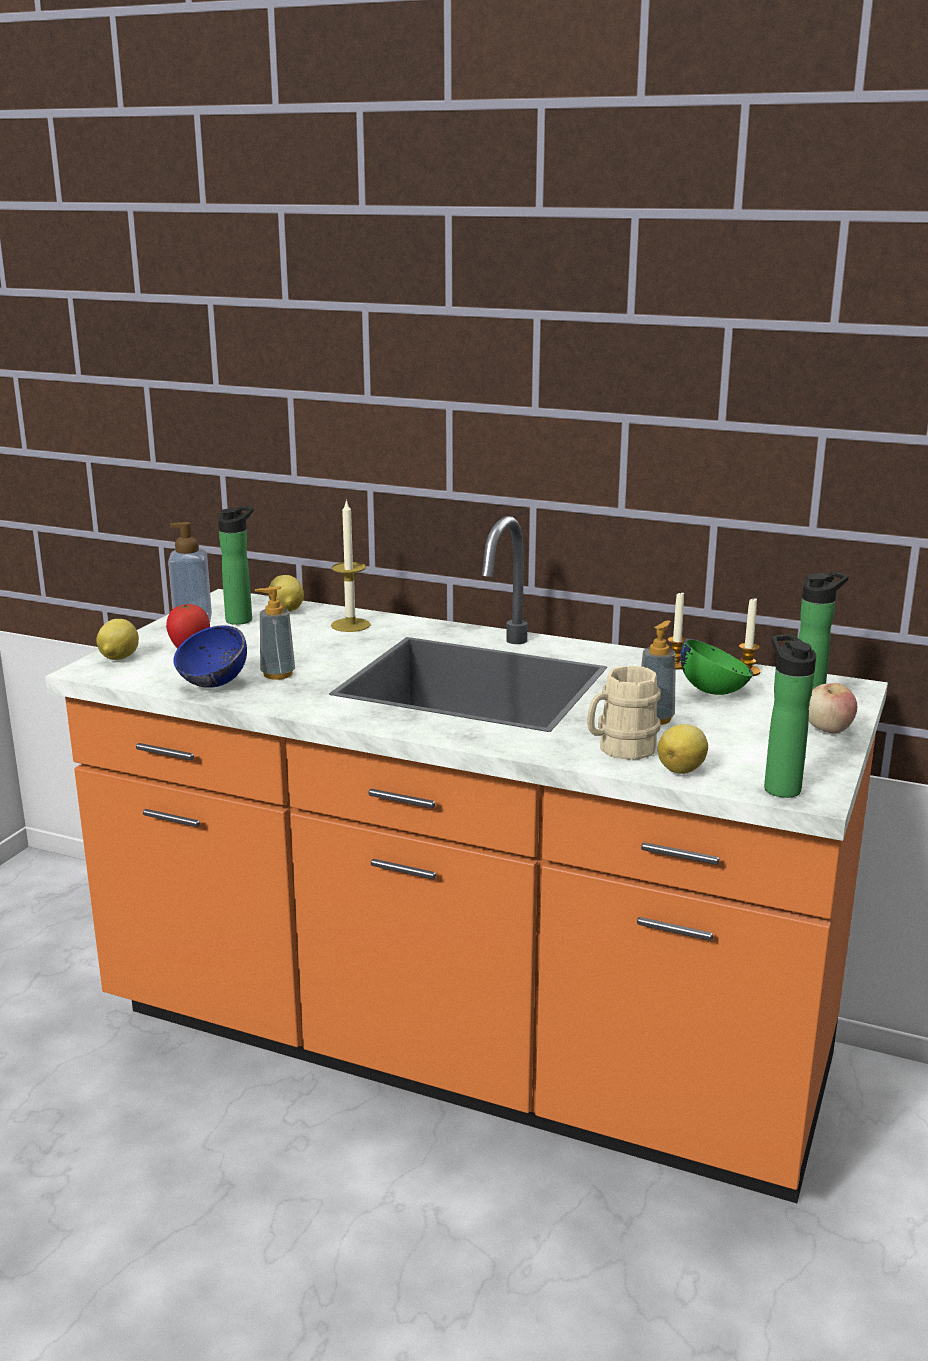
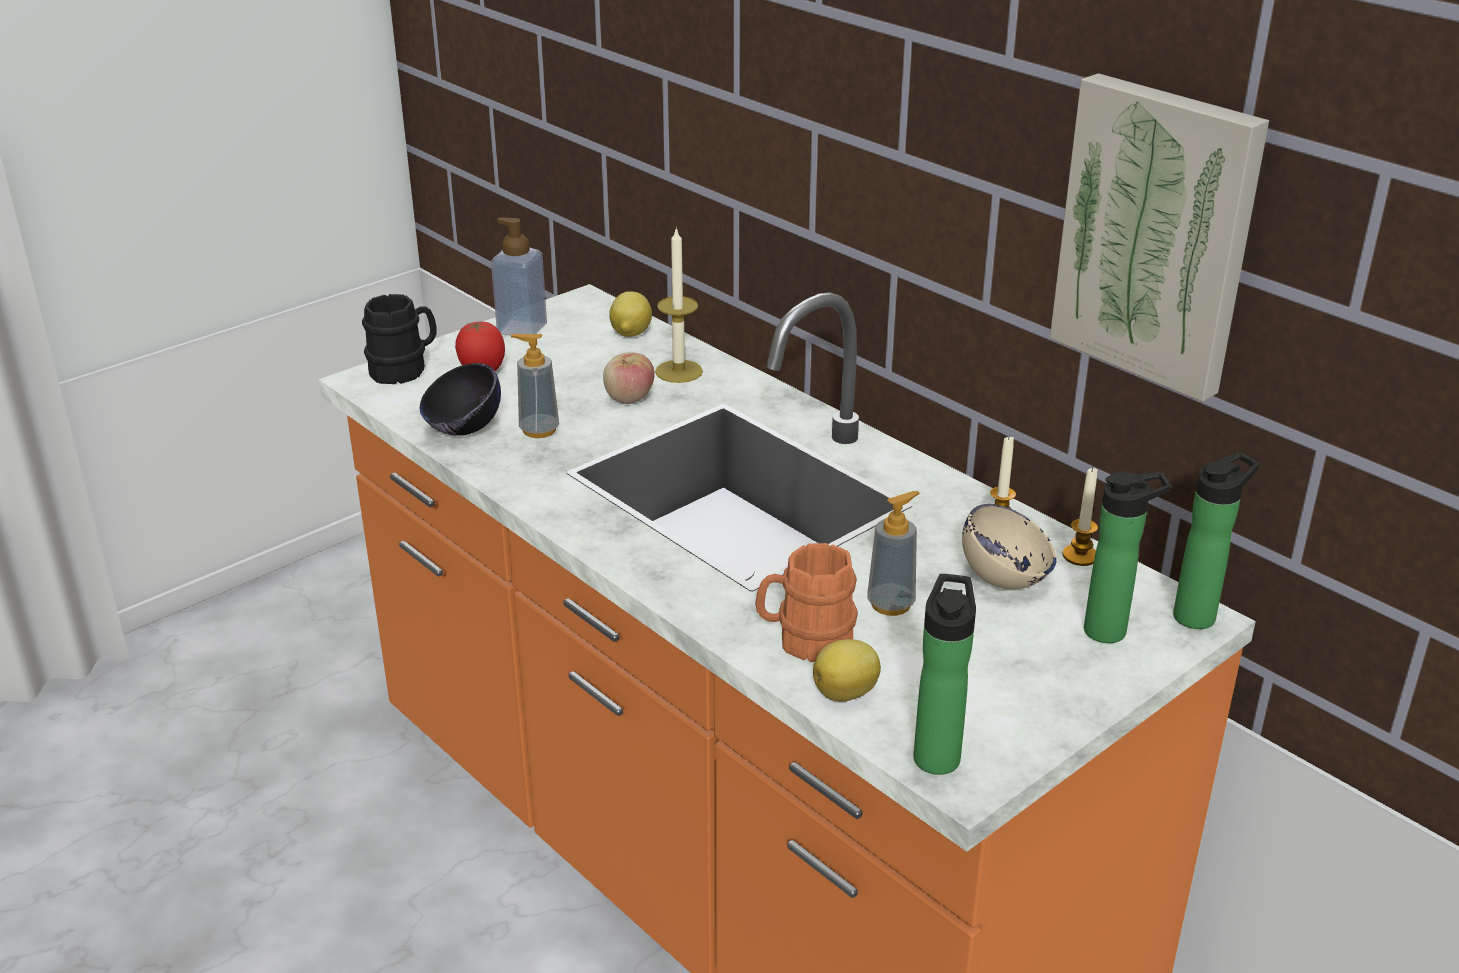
camera: 25 degrees right, 10 degrees up
lemon [96,619,139,660] -> black mug [362,294,437,384]
blue bowl [173,626,247,688] -> black bowl [420,363,501,435]
bottle [218,506,254,625] -> bottle moved to [1173,452,1260,629]
beige mug [587,666,661,760] -> orange mug [755,543,858,662]
green bowl [680,638,753,695] -> beige bowl [962,504,1057,589]
apple [809,683,857,733] -> apple moved to [603,352,655,404]
none -> picture [1050,73,1269,402]

